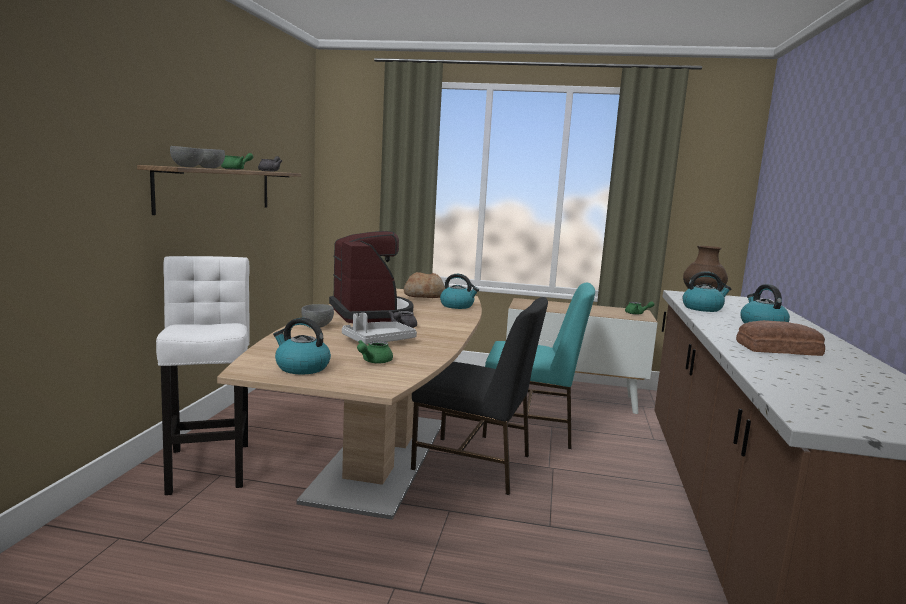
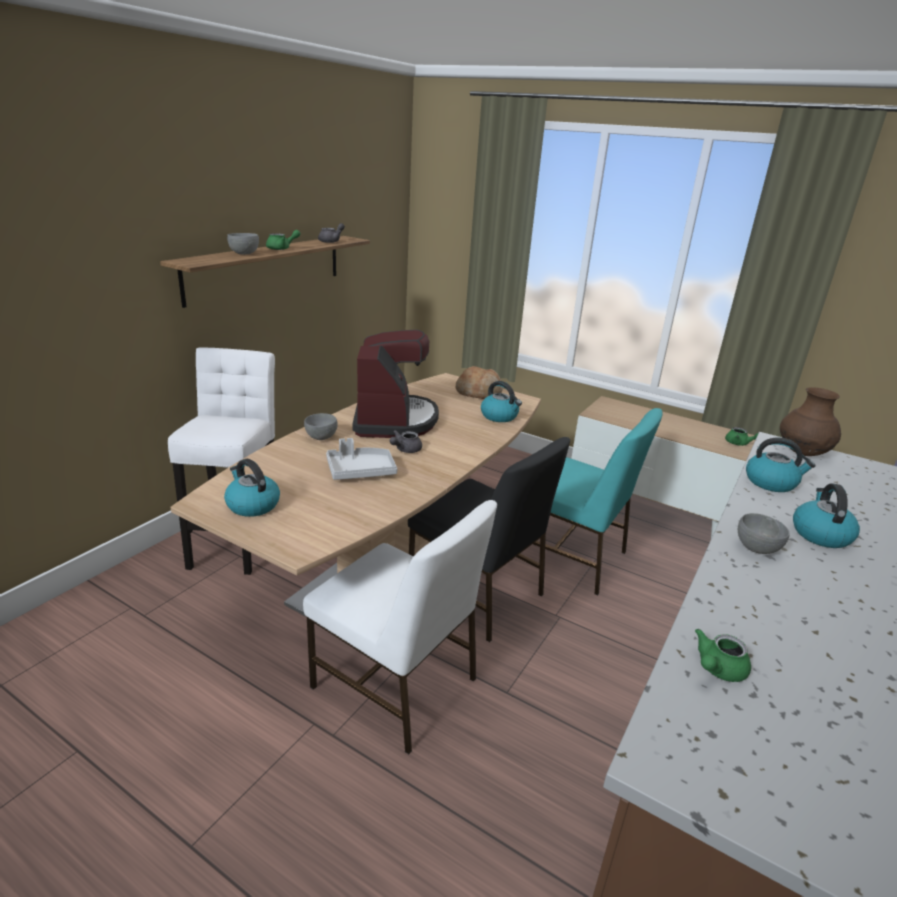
camera: 20 degrees right, 15 degrees up
grey bowl [170,146,204,167] -> grey bowl moved to [738,513,790,554]
green teapot [357,340,393,364] -> green teapot moved to [695,629,751,682]
bread [736,320,825,356] -> none
none -> white chair [303,500,497,754]

